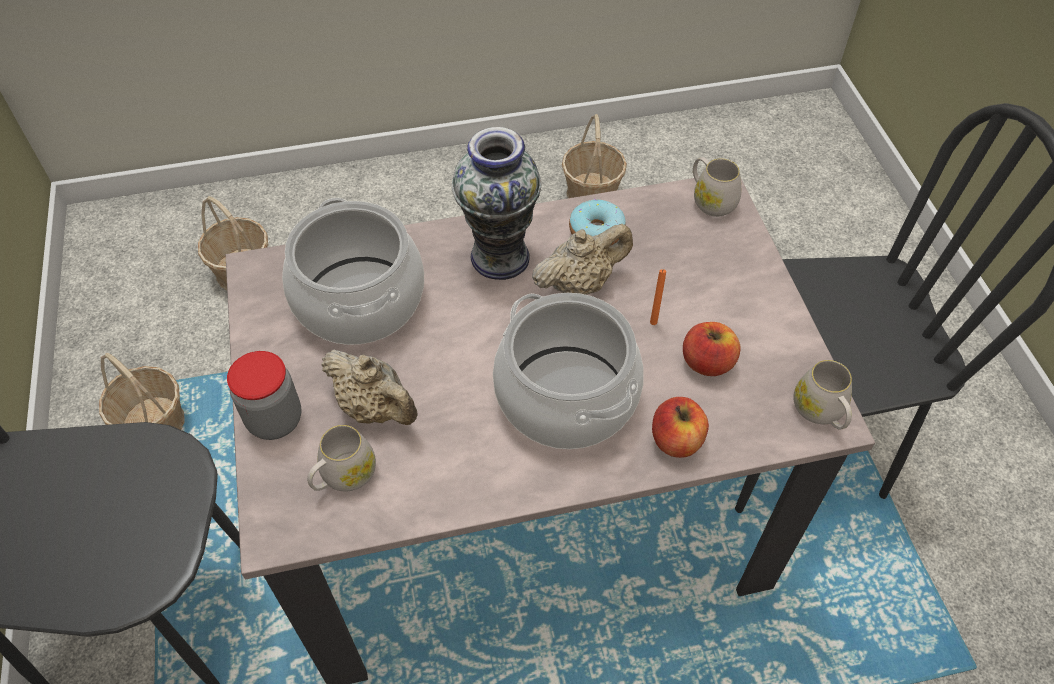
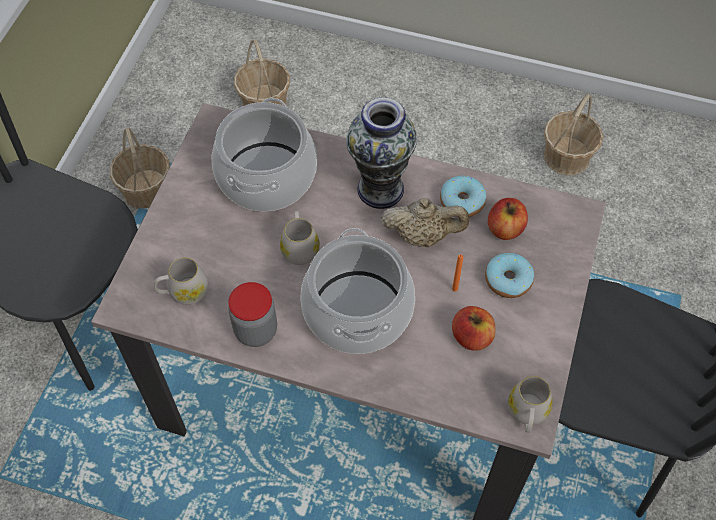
camera: 30 degrees right, 5 degrees up
jar [227,351,301,440] -> jar moved to [228,282,277,347]
beige teapot [322,349,418,425] -> none
apple [652,397,709,458] -> apple moved to [488,198,528,240]
white mug [693,157,741,217] -> white mug moved to [280,211,320,265]
none -> donut [485,253,534,298]

